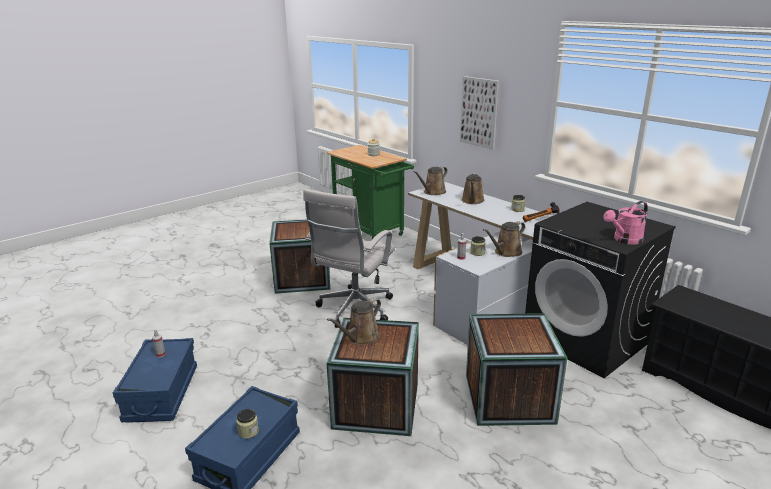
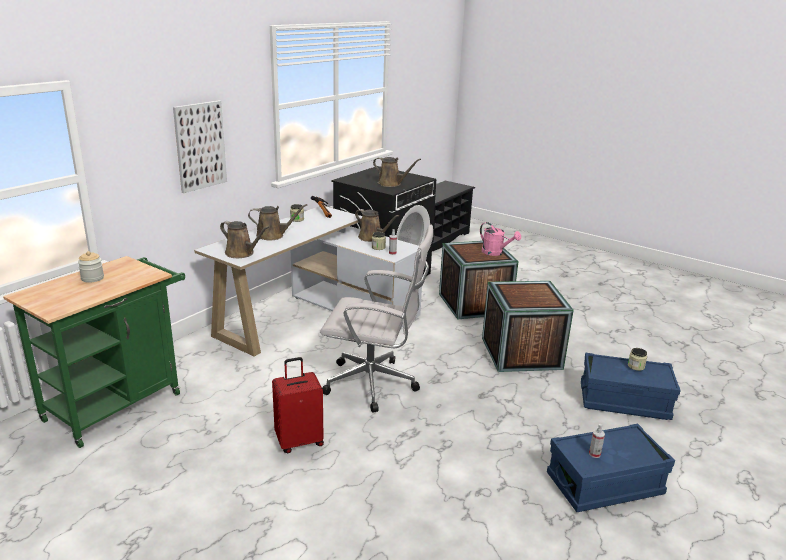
camera: 105 degrees left, 0 degrees up
crate [269,220,330,294] -> red suitcase [272,357,324,453]
brown watering can [327,298,381,345] -> brown watering can moved to [373,157,421,187]
pink watering can [603,201,648,245] -> pink watering can moved to [480,222,521,256]

